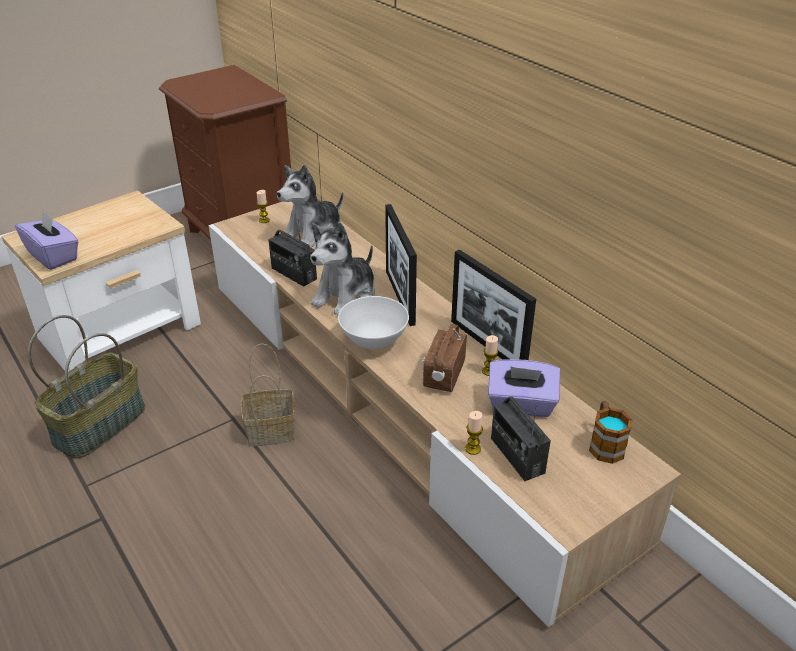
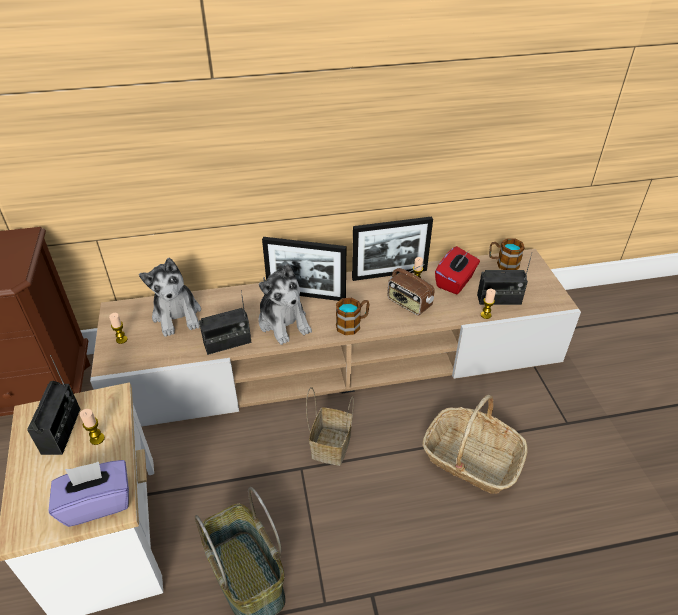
camera: 65 degrees left, 5 degrees up
white bowl [338,296,409,349] -> mug [336,298,370,335]
purple tissue box [488,359,560,417] -> red tissue box [435,246,480,295]
none -> radio [27,355,80,455]
none -> candle [80,409,105,445]
none -> basket [422,395,528,494]

